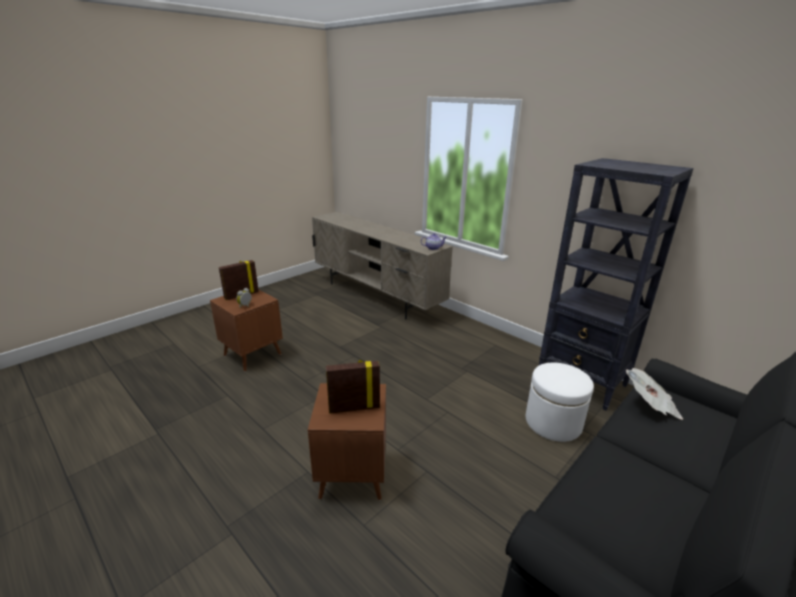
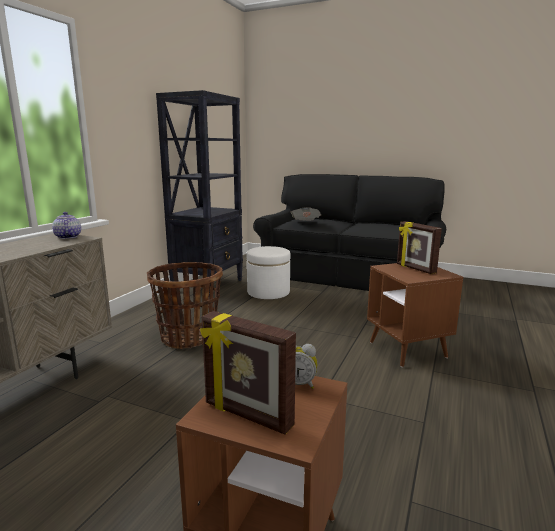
camera: 110 degrees left, 10 degrees down
none -> basket [147,262,223,349]

